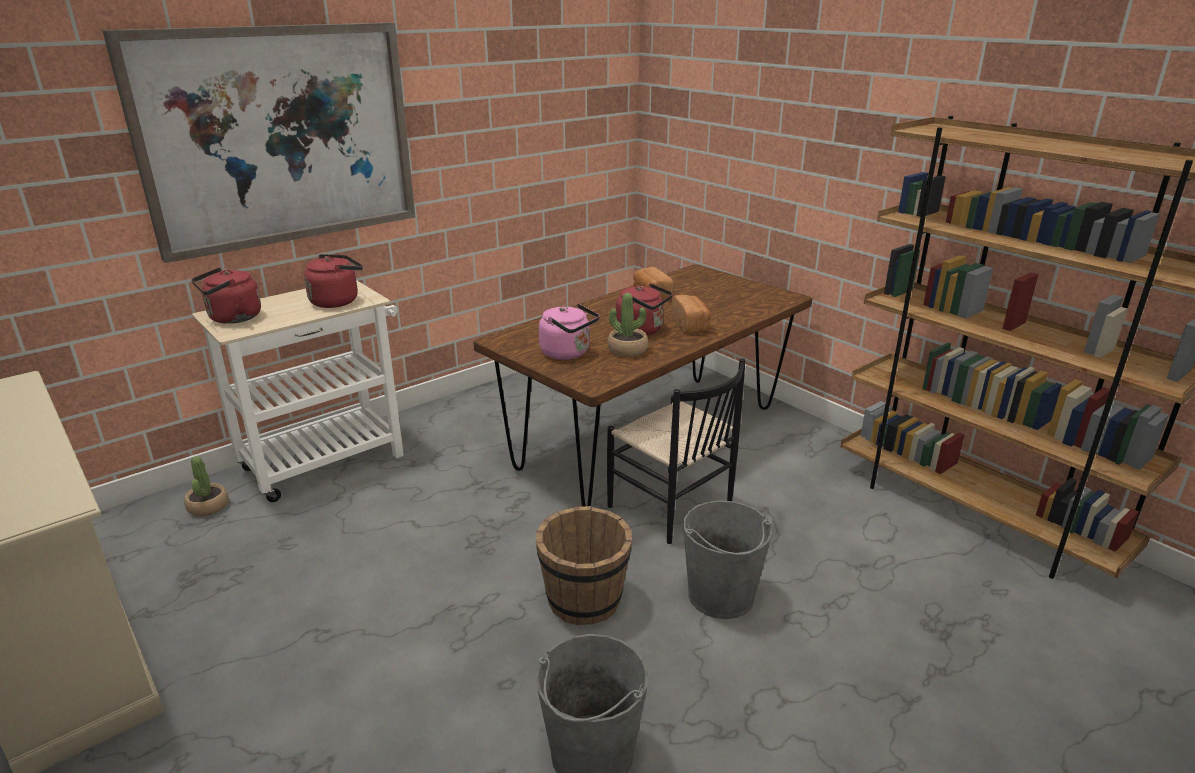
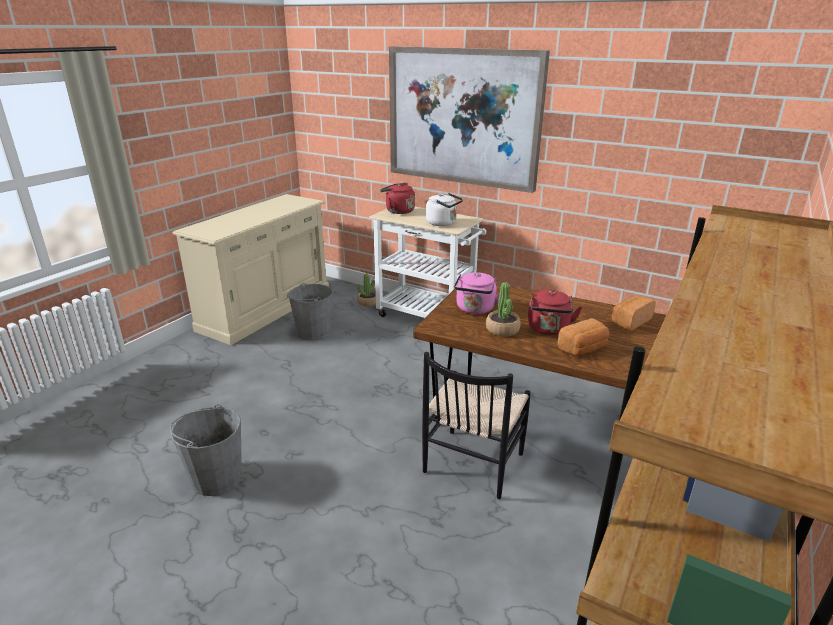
camera: 70 degrees right, 0 degrees up
red kettle [304,254,363,308] -> white kettle [426,193,463,226]
brown bucket [536,506,632,625] -> none
grey bucket [683,500,772,619] -> grey bucket moved to [287,283,333,341]

